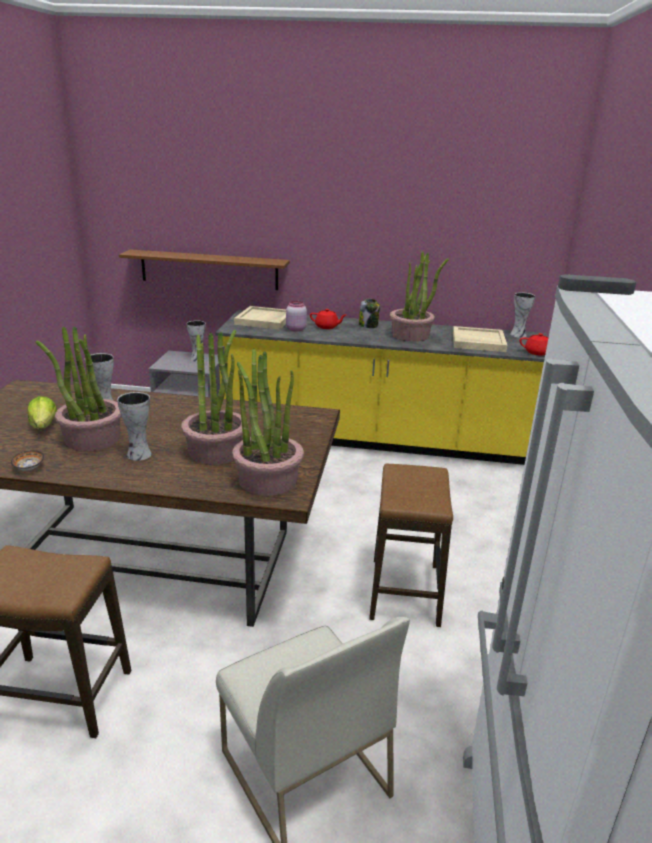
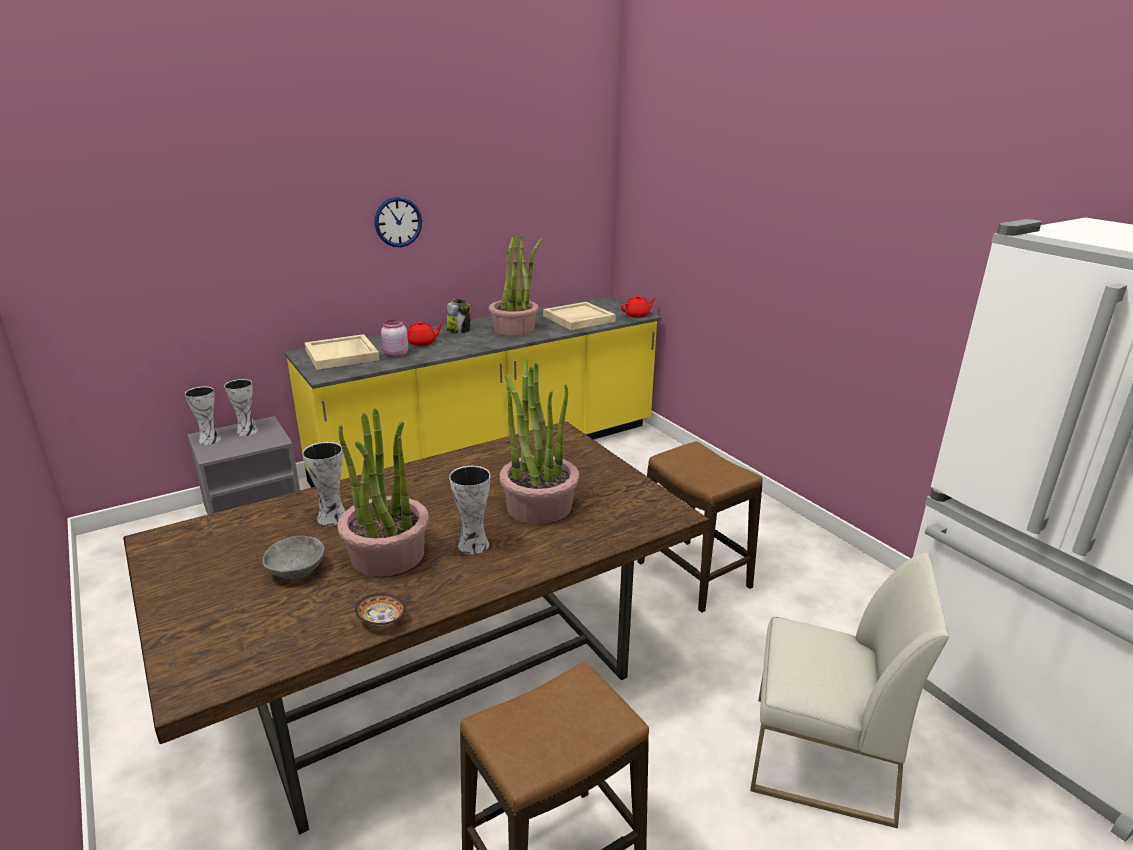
camera: 40 degrees left, 0 degrees up
lettuce [27,396,57,429] -> grey bowl [262,536,325,579]
brown shelf [119,249,290,290] -> none
potted plant [232,348,304,496] -> none
vase [510,292,536,338] -> vase moved to [185,386,221,445]
none -> wall clock [375,197,422,247]

